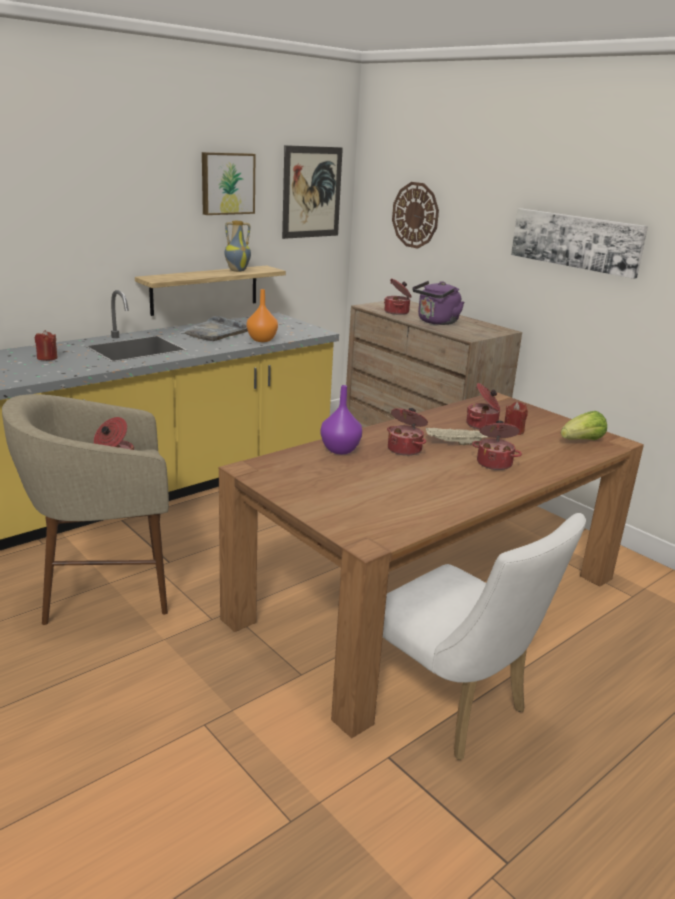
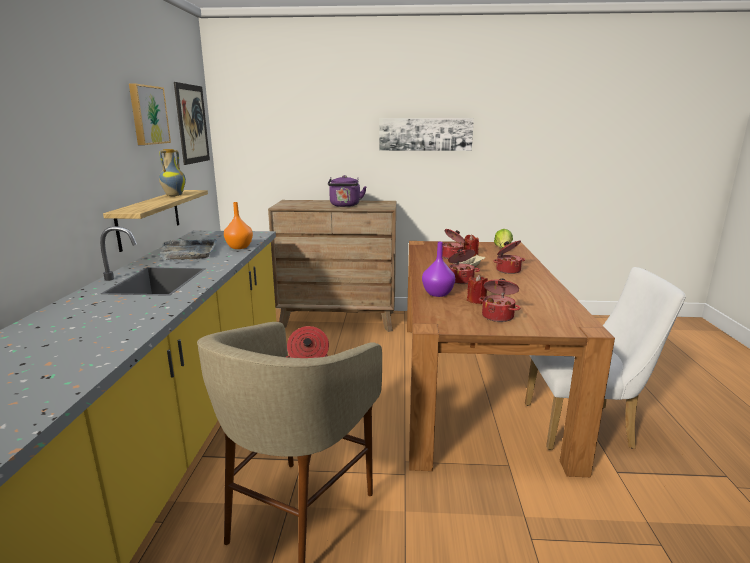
camera: 45 degrees left, 5 degrees down
red candle [35,330,58,361] -> red candle moved to [467,274,488,304]
cooking pot [384,279,412,315] -> cooking pot moved to [479,278,520,322]
wall clock [392,182,439,249] -> none

